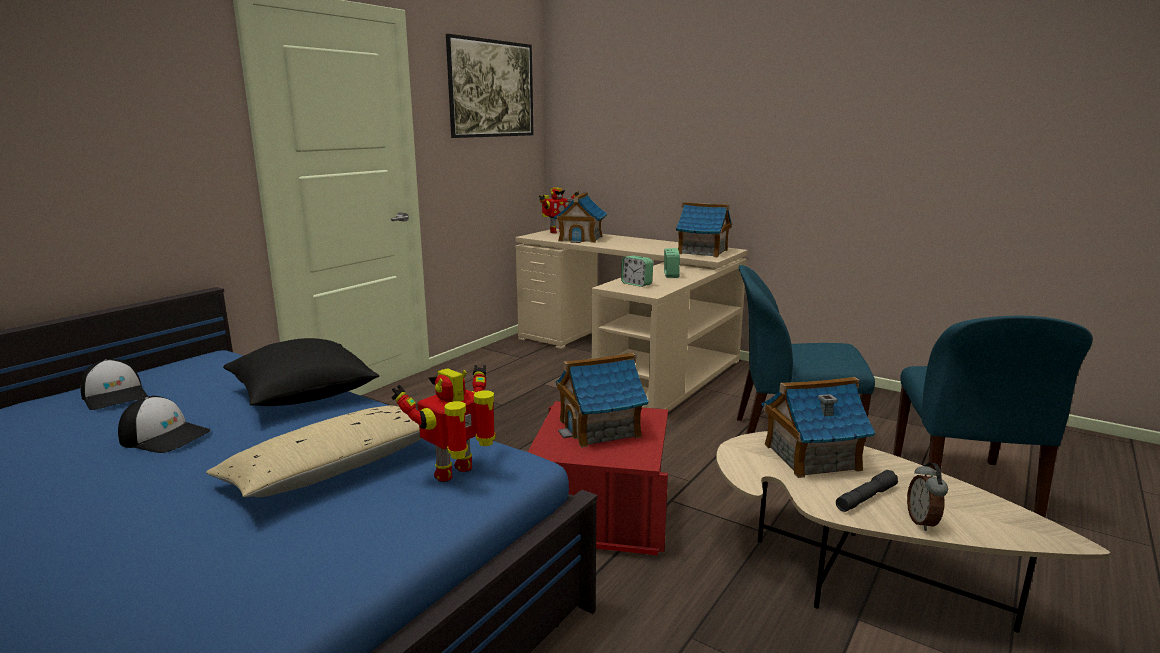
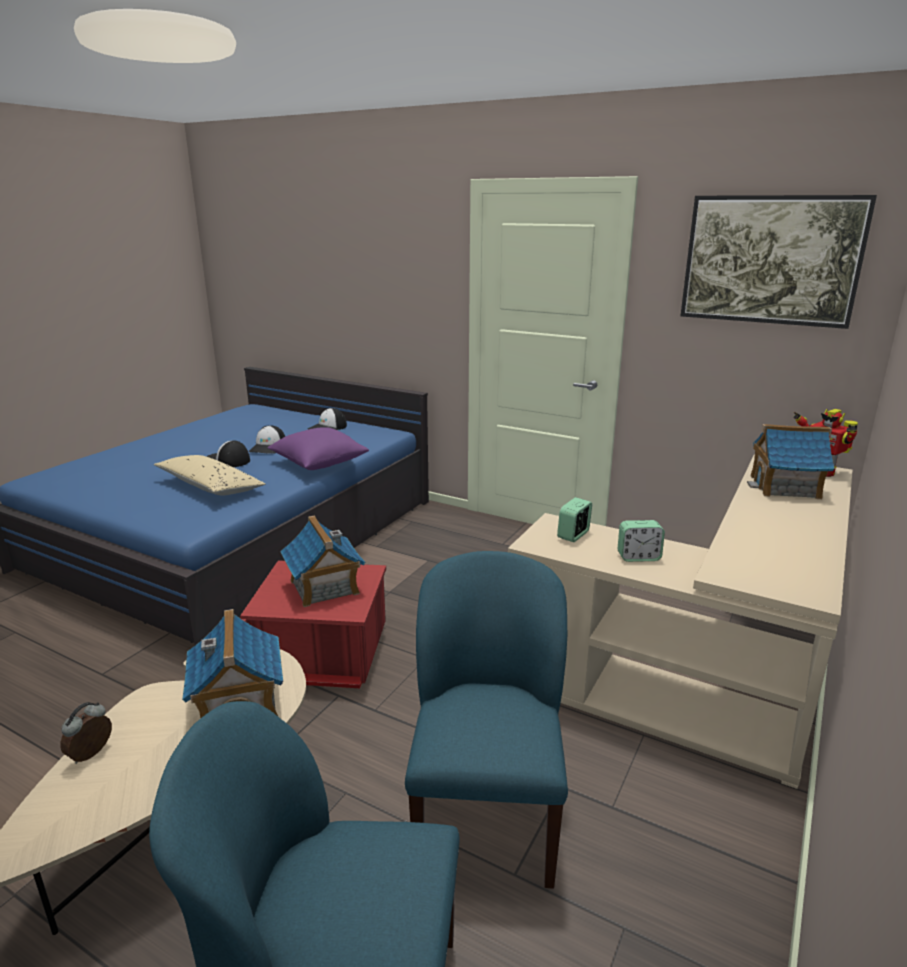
camera: 85 degrees right, 5 degrees up
black pillow [223,338,379,406] -> purple pillow [267,427,369,470]
toy robot [391,365,496,482] -> none
toy house [676,202,732,257] -> none
grey flashlight [836,470,898,512] -> none
alarm clock [907,463,948,531] -> alarm clock turned 60 degrees counterclockwise [60,702,112,764]
none -> cap [206,441,250,467]

